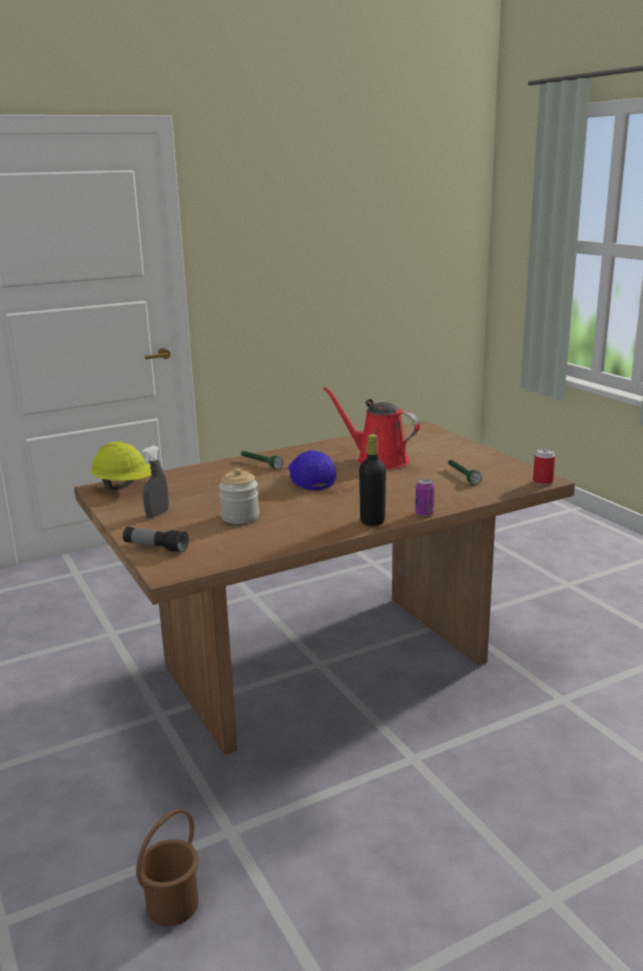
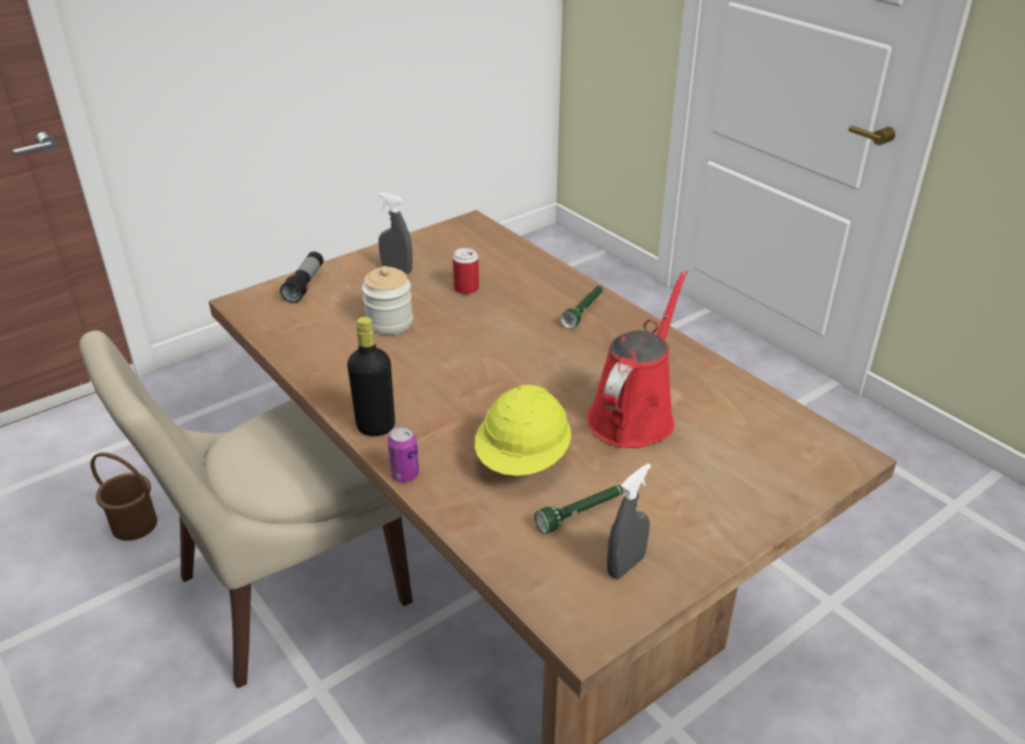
camera: 80 degrees right, 15 degrees up
yellow hard hat [91,441,151,490] -> yellow hard hat moved to [474,385,571,476]
blue cap [288,450,337,491] -> none
can [533,449,555,485] -> can moved to [453,248,479,295]
none -> beige chair [79,330,413,688]
none -> grey spray bottle [607,464,651,579]

